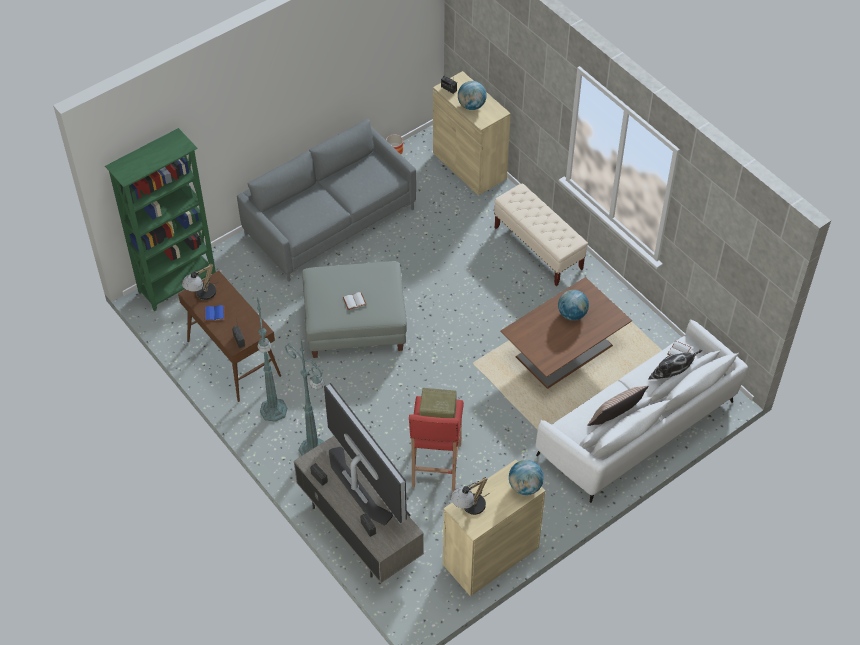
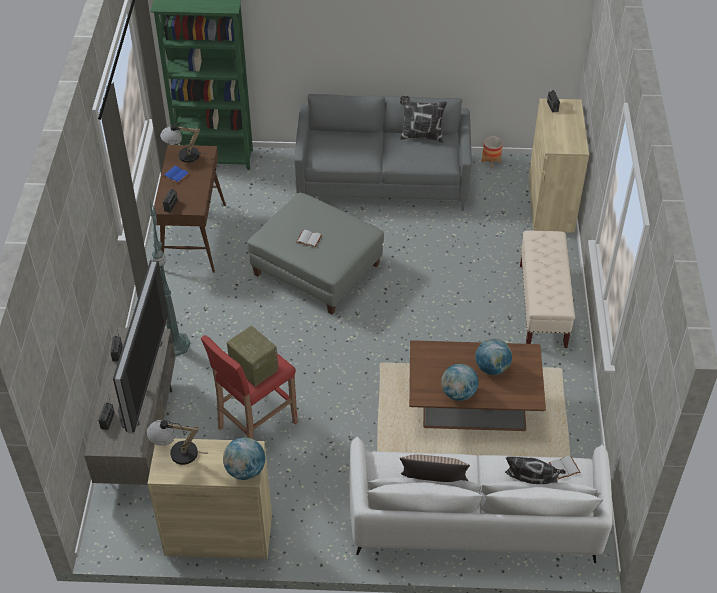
camera: 40 degrees right, 5 degrees down
green floor lamp [257,297,287,422] -> none
globe [458,81,487,110] -> globe moved to [441,364,479,401]
none -> pillow [400,96,447,143]

